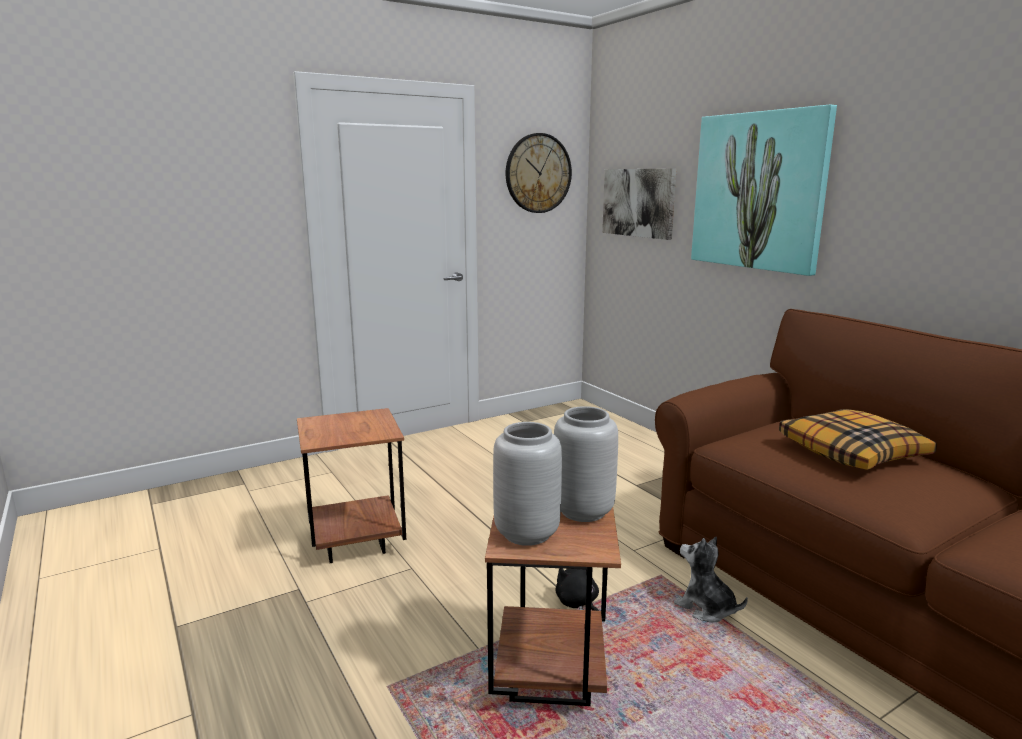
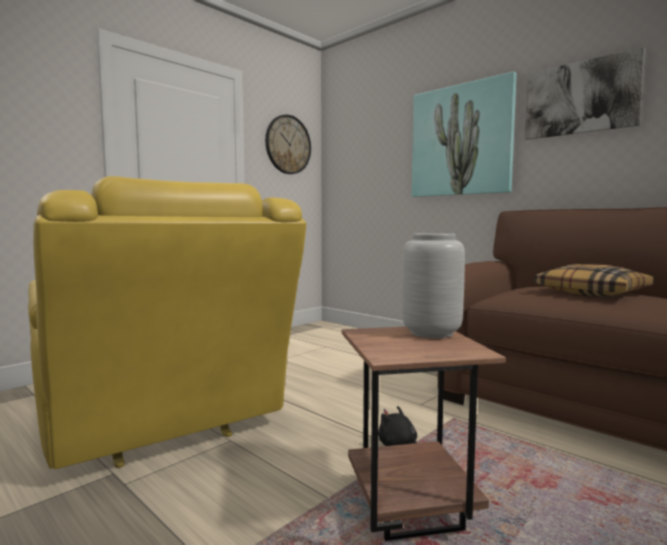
camera: 15 degrees left, 10 degrees down
brown side table [297,408,406,563] -> yellow armchair [28,176,307,469]
grey vase [493,422,562,546] -> none
picture [602,168,677,240] -> picture moved to [525,47,645,140]
plush toy [674,537,748,623] -> none

